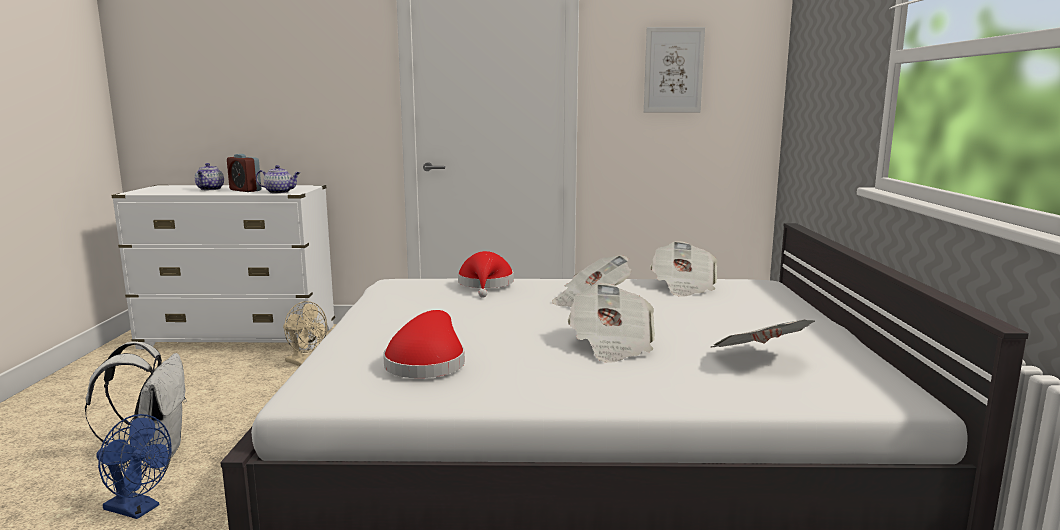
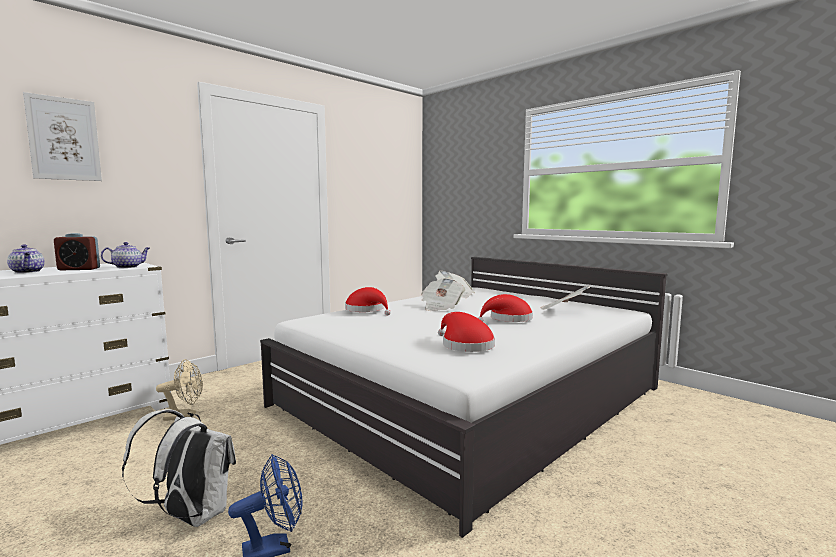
camera: 45 degrees left, 5 degrees down
newspaper [568,283,655,363] -> red hat [478,294,533,322]
picture [644,27,705,113] -> picture moved to [23,92,102,181]

